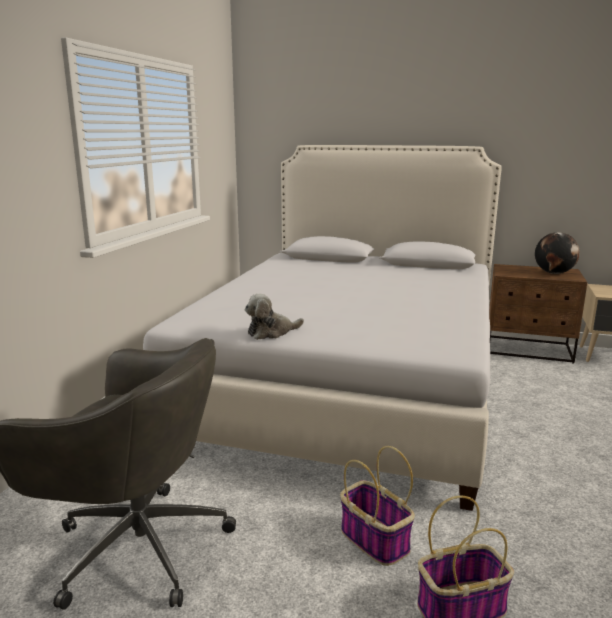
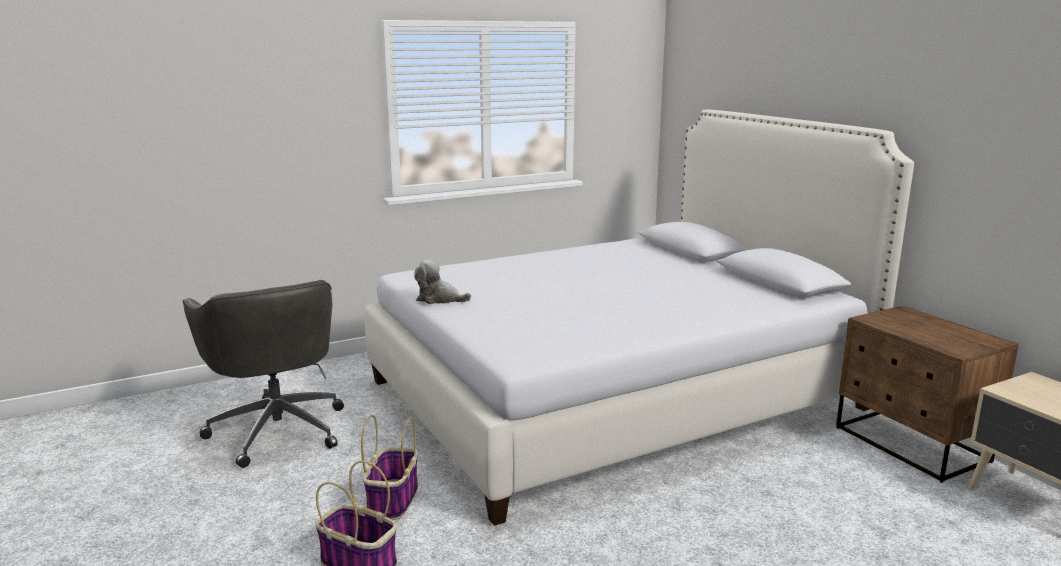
camera: 45 degrees right, 0 degrees up
globe [535,232,580,274] -> none

